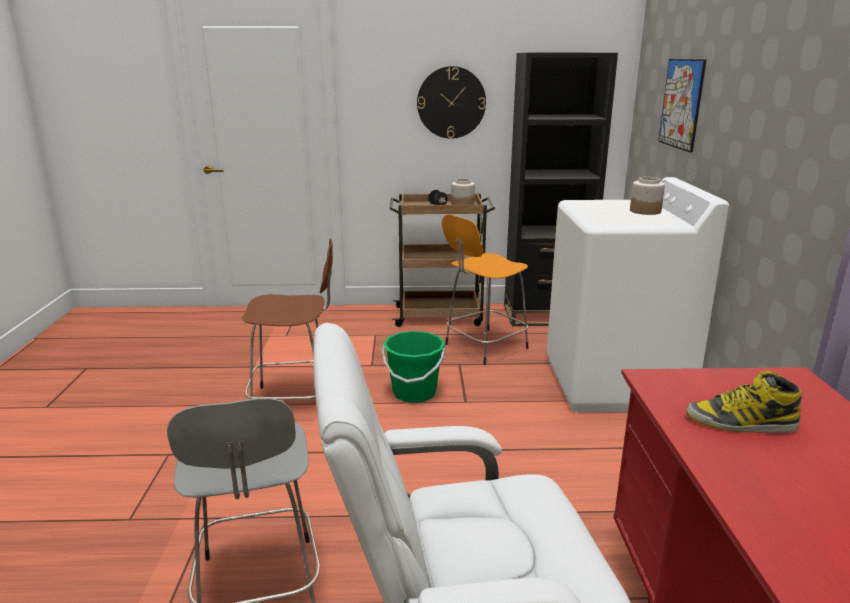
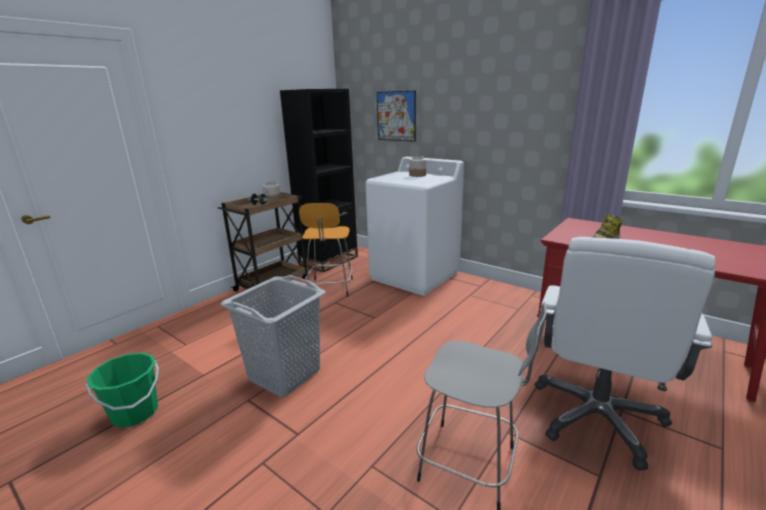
camera: 50 degrees left, 0 degrees up
brown stool [242,239,333,399] -> grey laundry basket [221,275,326,397]
green bucket [382,331,445,403] -> green bucket moved to [86,353,159,428]
wall clock [417,66,486,139] -> none

